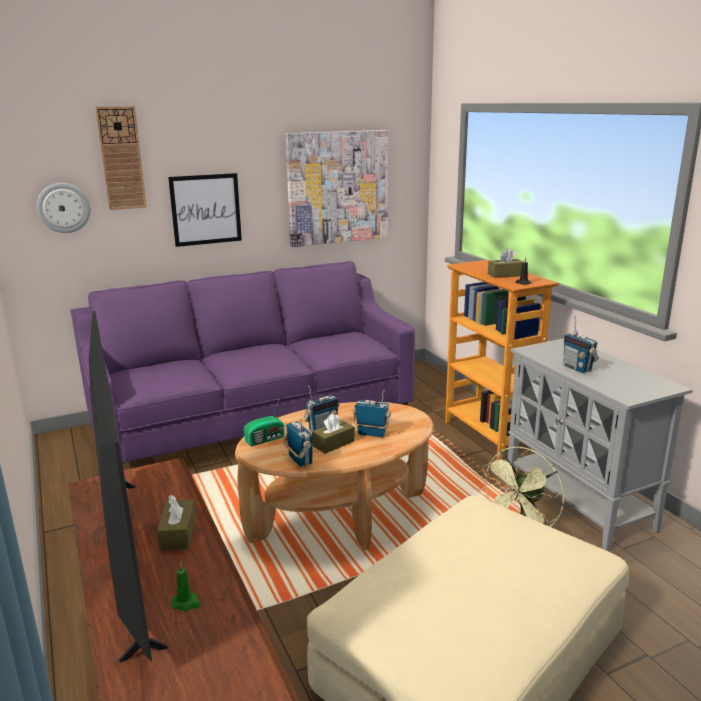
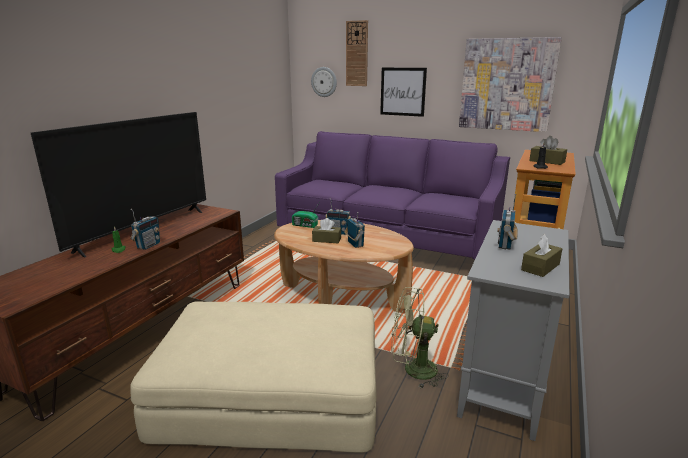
camera: 50 degrees right, 0 degrees up
brown tissue box [157,495,195,551] -> brown tissue box moved to [521,234,562,277]
radio [283,417,312,467] -> radio moved to [130,209,160,250]

